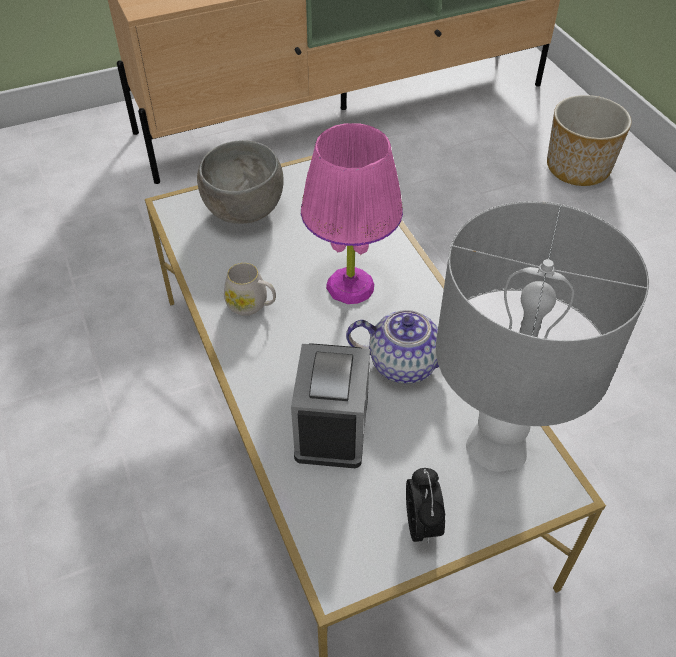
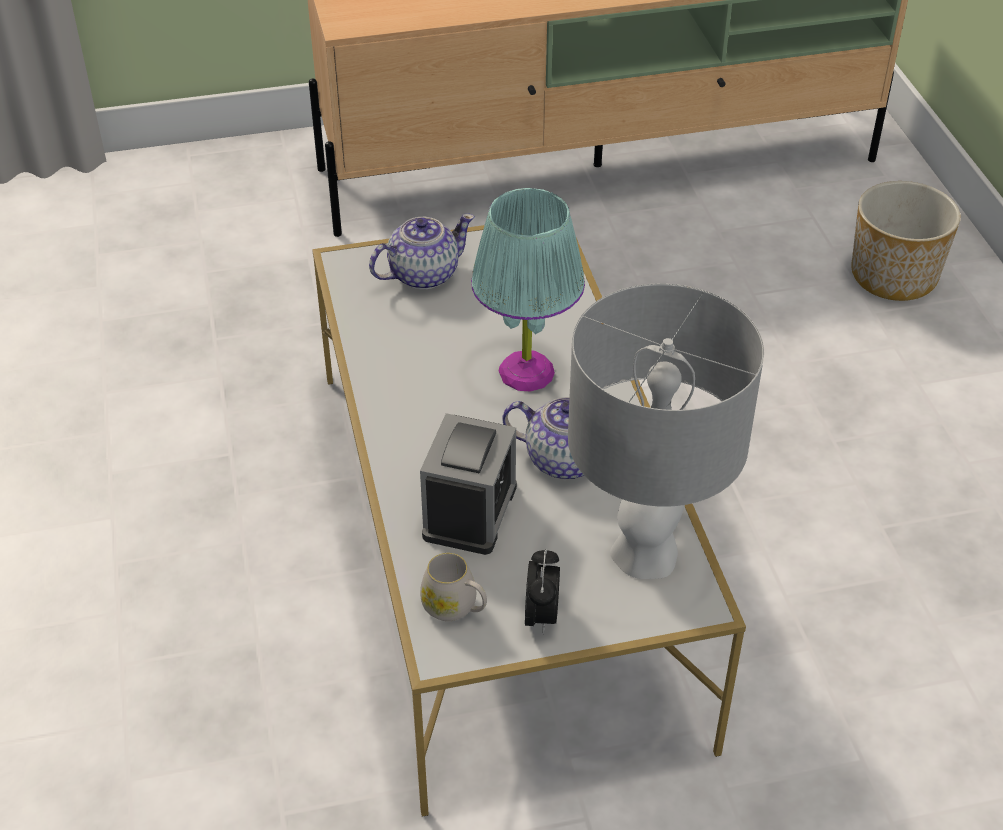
camera: 10 degrees right, 5 degrees down
grey bowl [197,140,284,224] -> teapot [369,213,475,289]
white mug [224,263,276,316] -> white mug moved to [420,553,487,621]
pink table lamp [301,123,403,304] -> turquoise table lamp [471,188,585,392]

